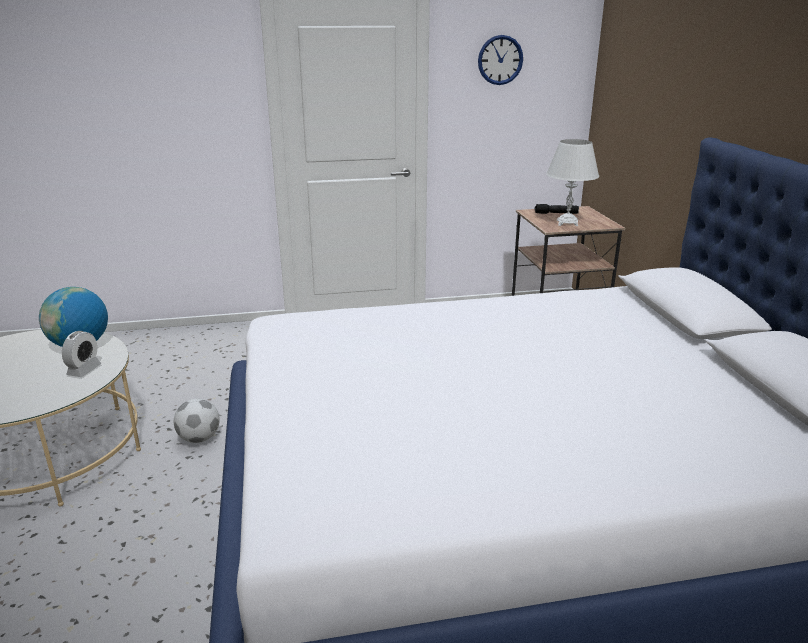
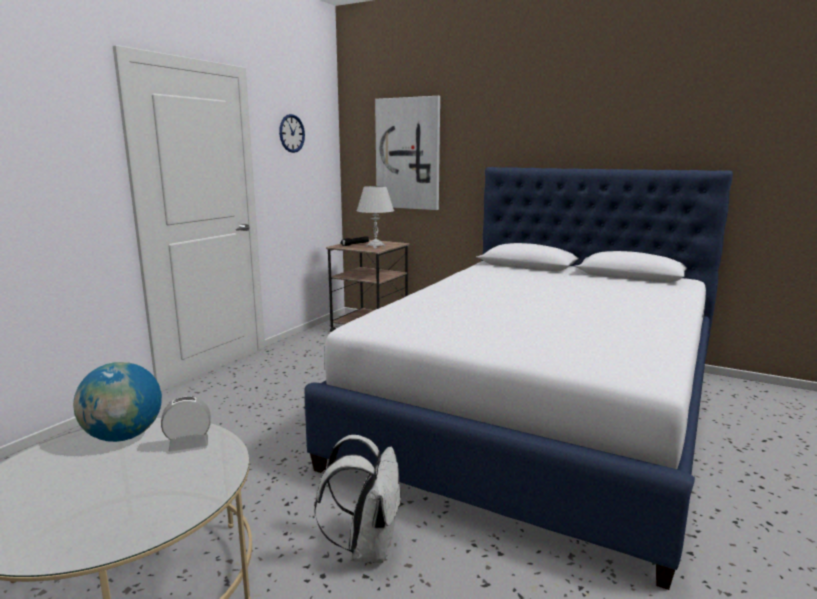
camera: 50 degrees left, 10 degrees down
alarm clock [62,331,101,377] -> alarm clock turned 75 degrees counterclockwise [161,396,211,452]
football [174,398,220,443] -> none
none -> white backpack [314,435,402,564]
none -> picture [375,96,440,210]

